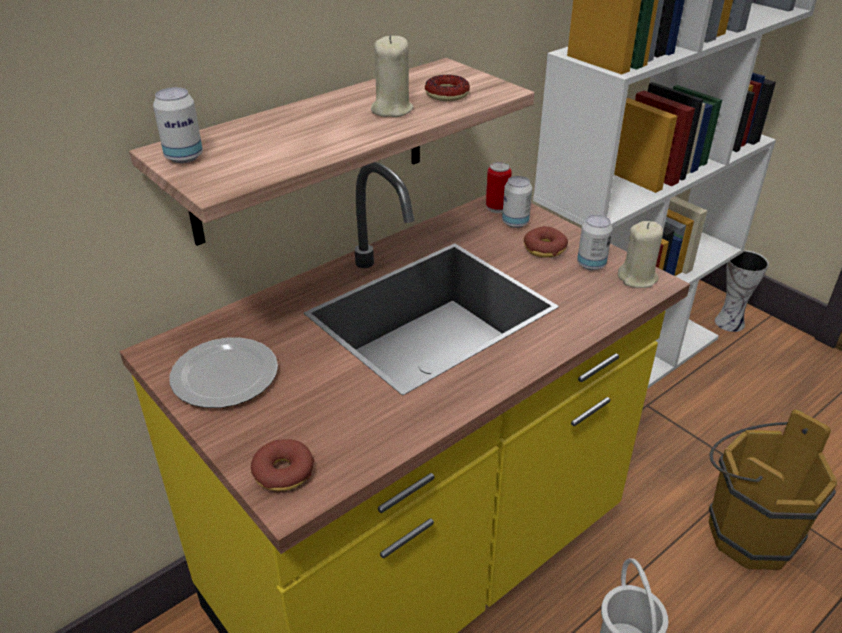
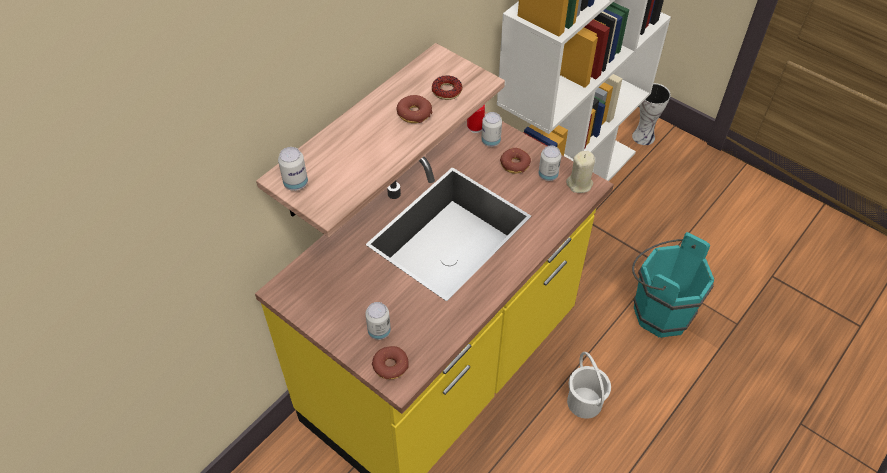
camera: 10 degrees left, 15 degrees up
plate [169,337,278,408] -> none
beige candle [371,35,413,117] -> donut [397,95,432,123]
brown bucket [709,409,837,570] -> turquoise bucket [632,232,714,338]
none -> can [365,302,391,340]

